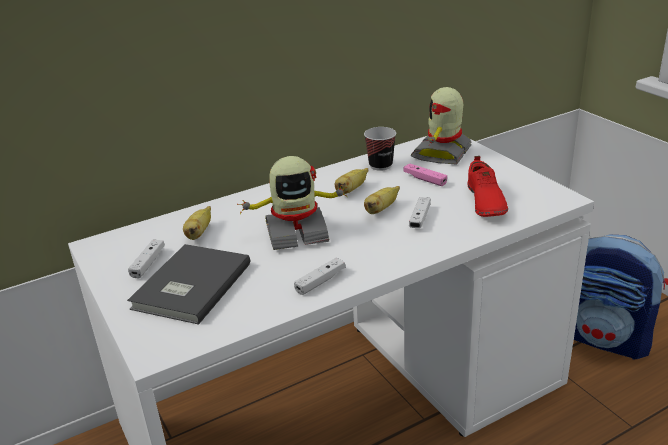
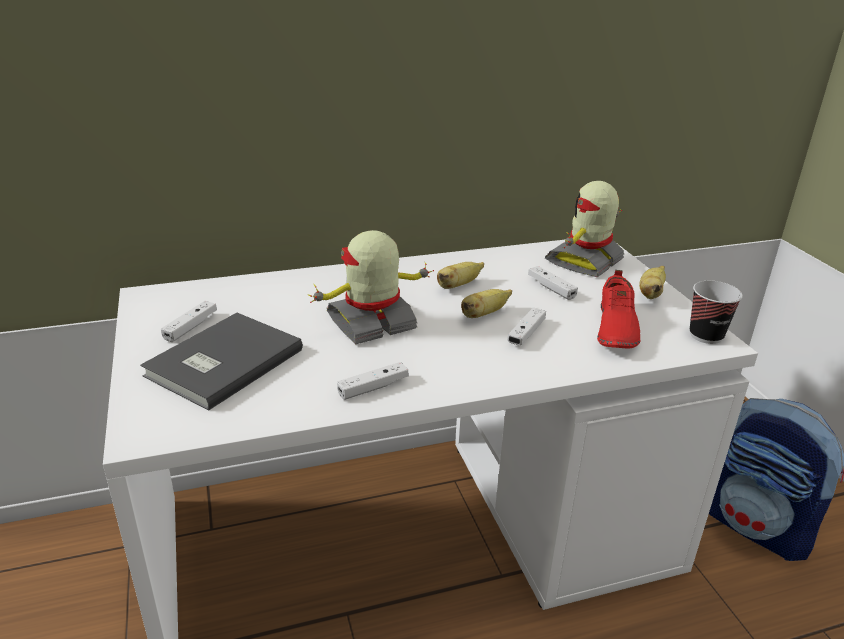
camera: 10 degrees right, 0 degrees up
banana [183,206,211,240] -> banana moved to [639,266,666,299]
toy robot [237,156,347,250] -> toy robot turned 150 degrees clockwise [307,230,434,344]
cup [364,127,396,171] -> cup moved to [690,281,743,344]
pink game controller [403,163,447,186] -> white game controller [528,266,578,300]

